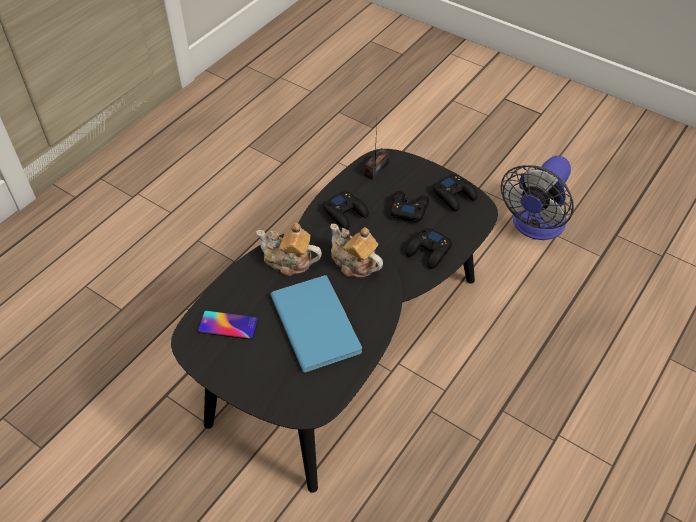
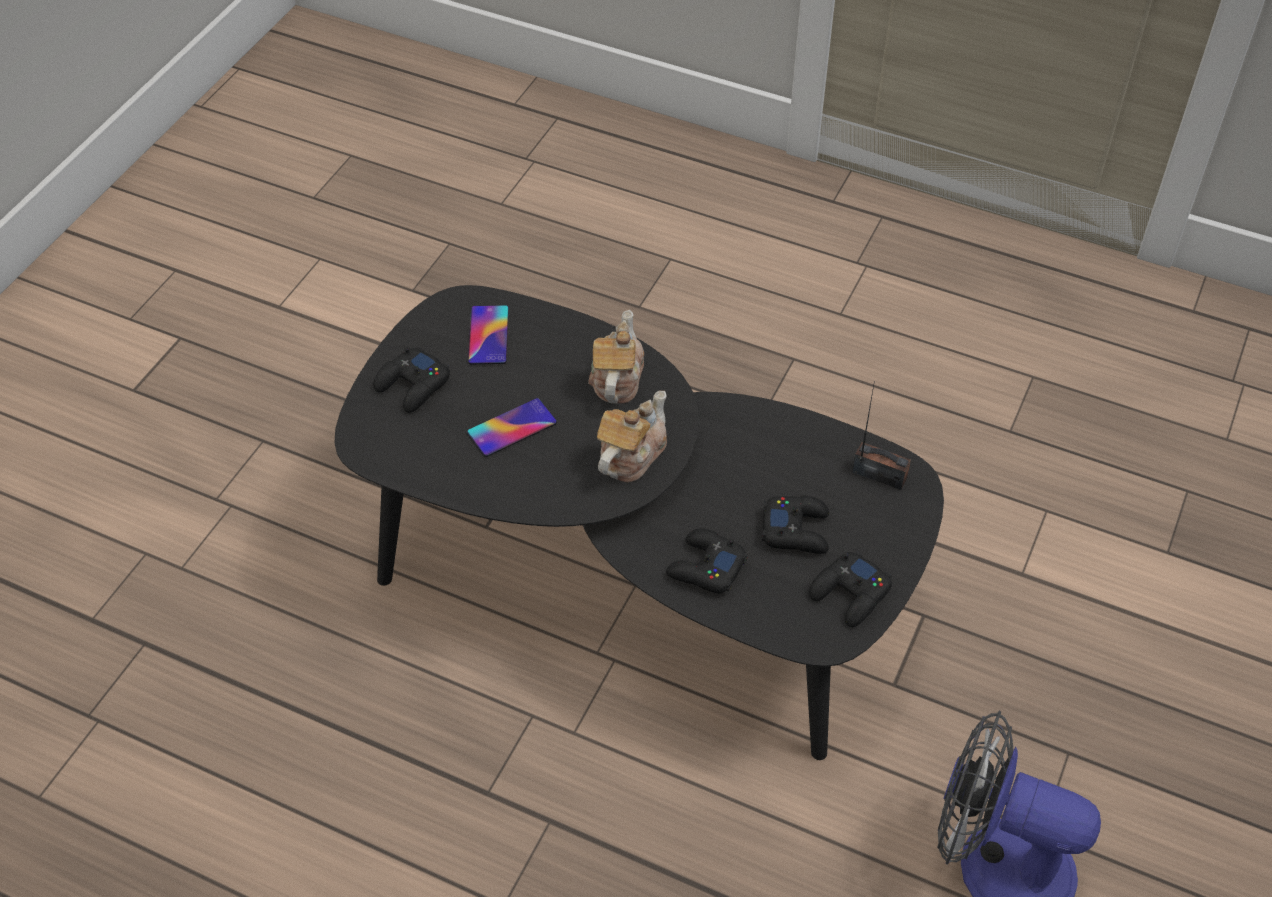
camera: 80 degrees right, 0 degrees up
blue book [270,275,362,373] -> phone [467,398,557,457]
black game controller [323,191,369,229] -> black game controller moved to [373,347,450,413]

